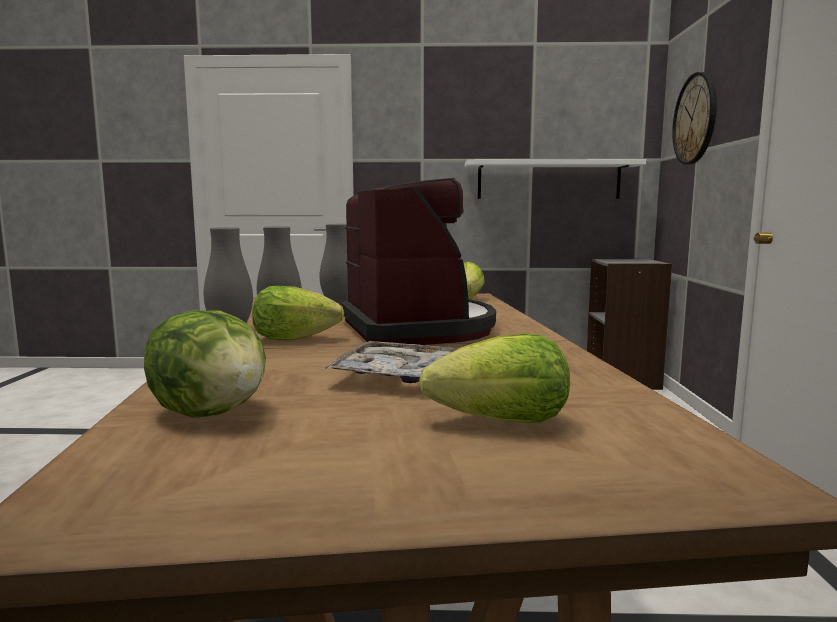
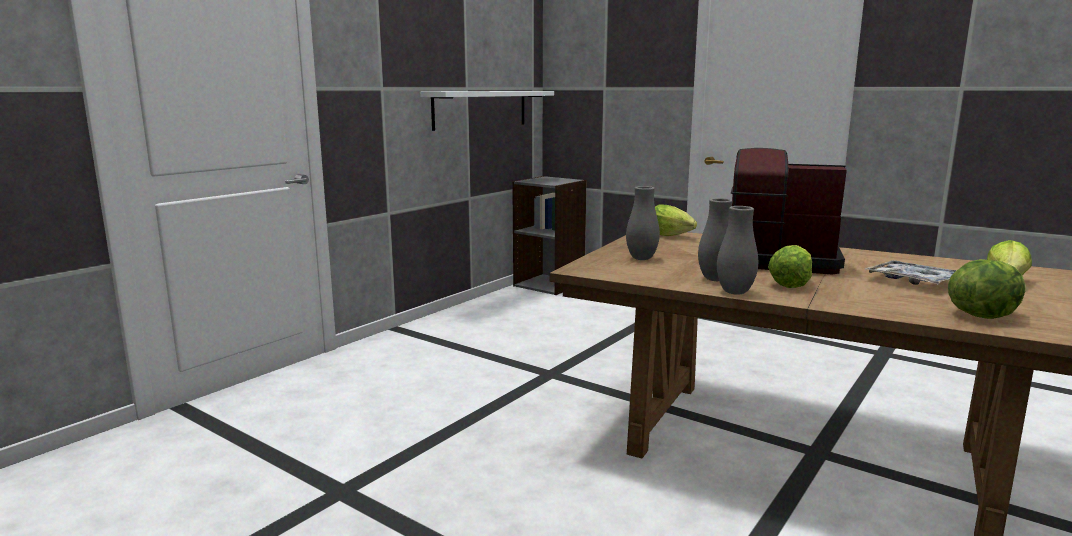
camera: 55 degrees left, 5 degrees up
wall clock [672,72,717,164] -> none

